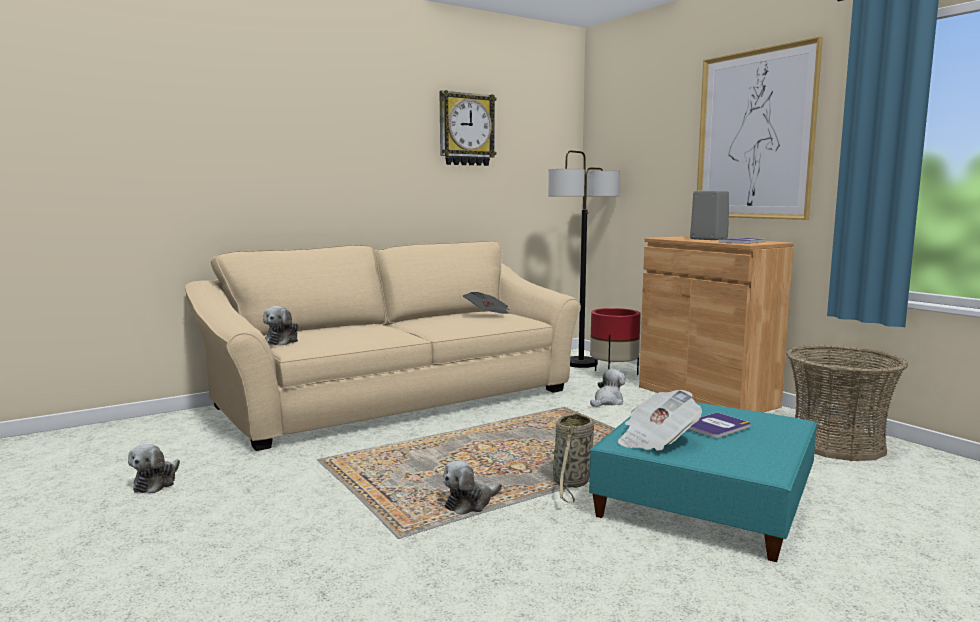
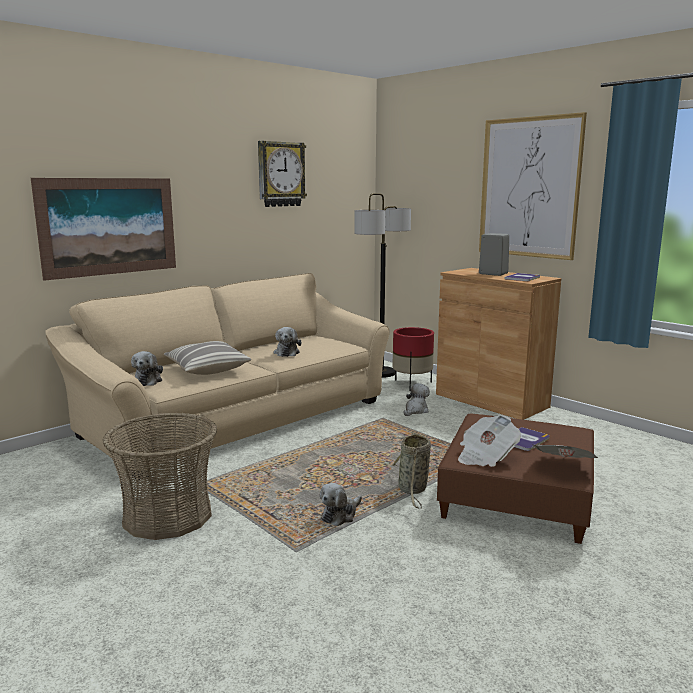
camera: 10 degrees left, 5 degrees up
plush toy [128,444,180,493] -> plush toy moved to [274,327,301,357]
newspaper [463,292,510,314] -> newspaper moved to [534,445,598,459]
turquoise ottoman [589,402,817,562] -> brown ottoman [437,414,594,544]
basket [786,344,908,461] -> basket moved to [103,412,217,540]
none -> picture [31,178,176,281]
none -> pillow [164,341,251,375]

